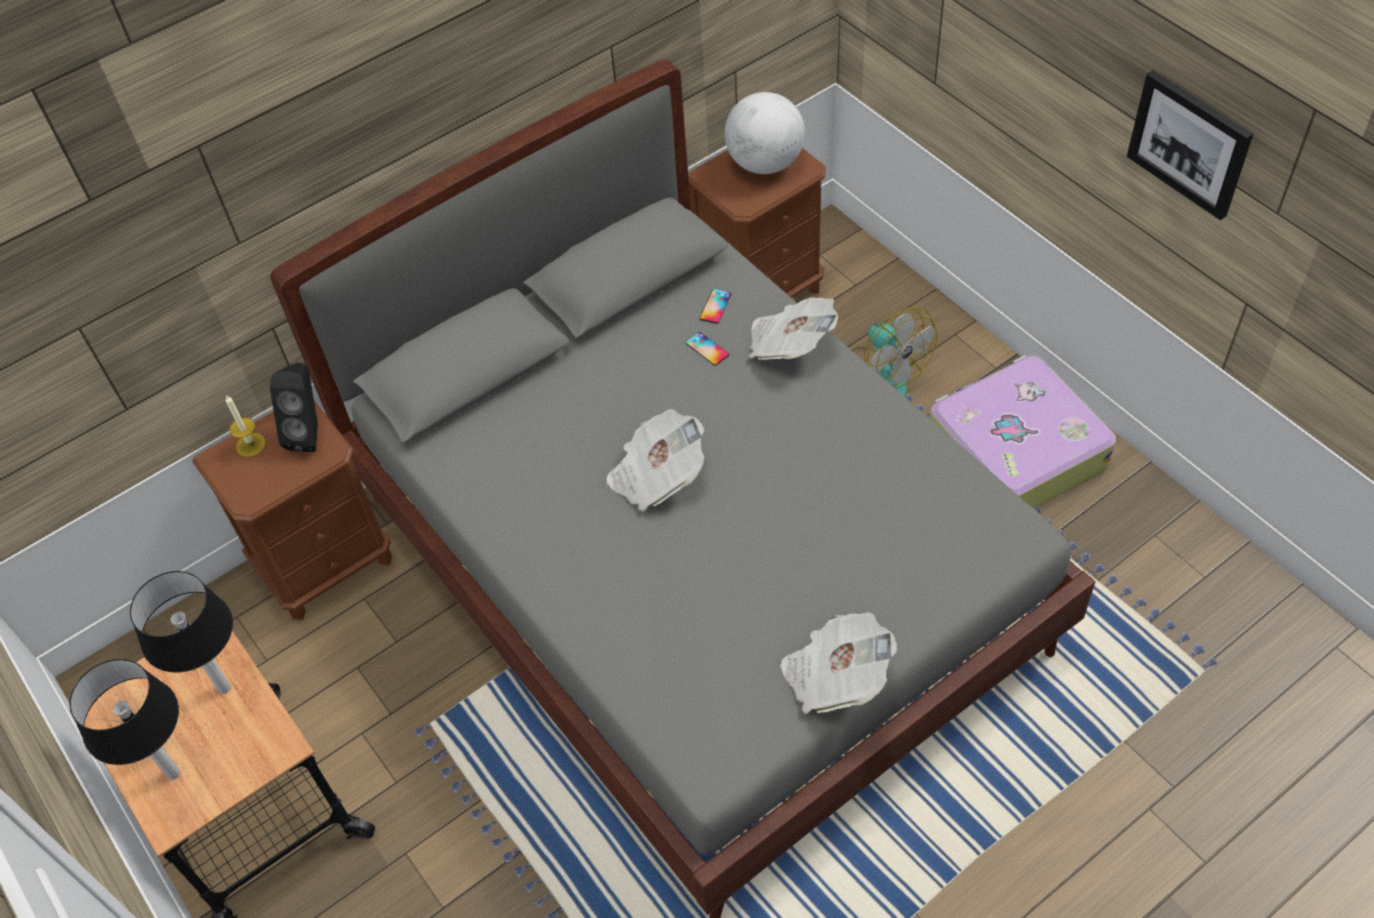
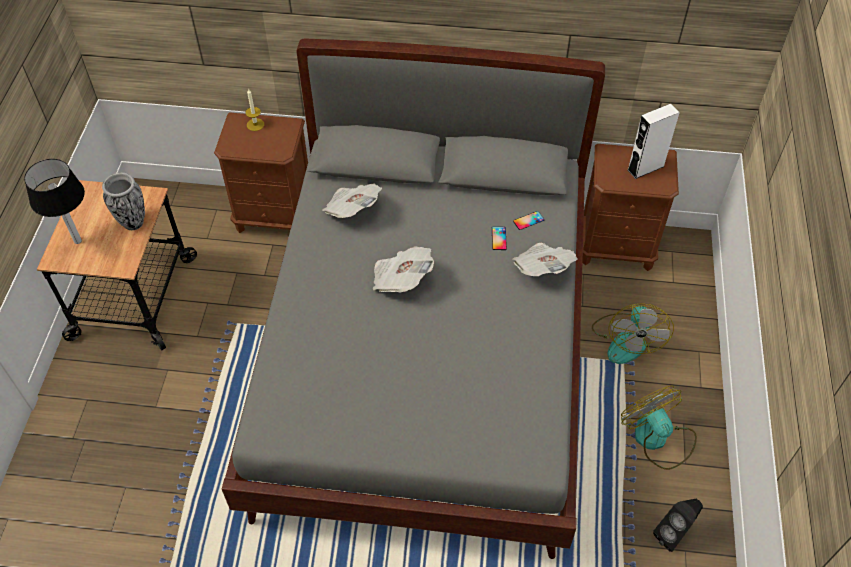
camera: 40 degrees right, 0 degrees up
table lamp [130,571,233,694] -> vase [102,172,145,230]
black speaker [270,362,318,453] -> black speaker moved to [653,499,703,552]
globe [725,92,805,174] -> white speaker [628,104,680,179]
newspaper [780,612,897,713] -> newspaper moved to [322,184,382,218]
suitcase [930,355,1116,509] -> fan [621,385,697,470]
picture [1127,70,1253,220] -> none

